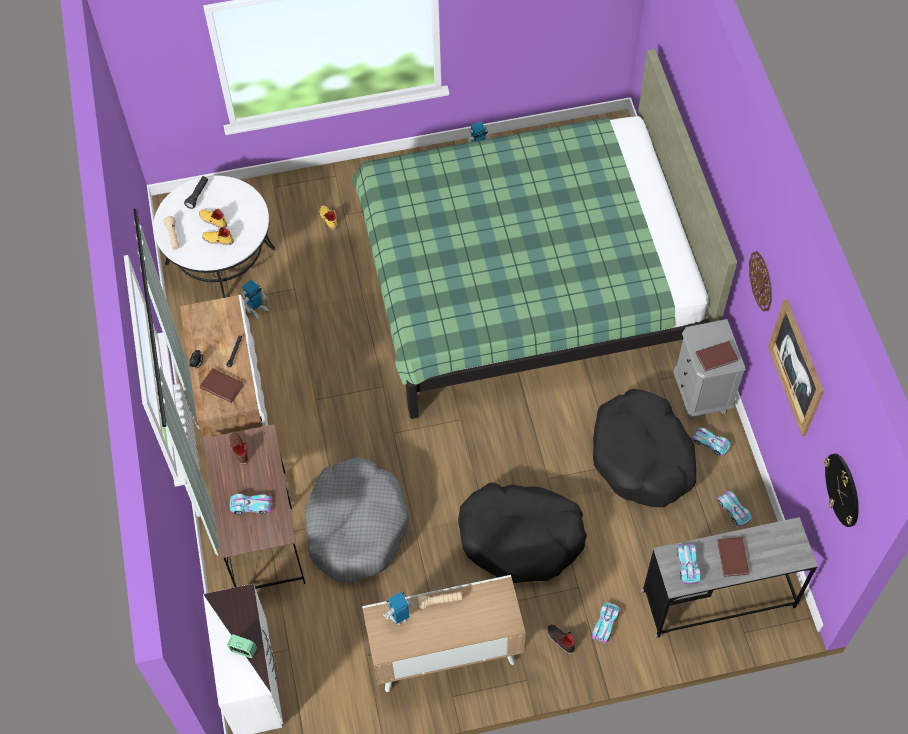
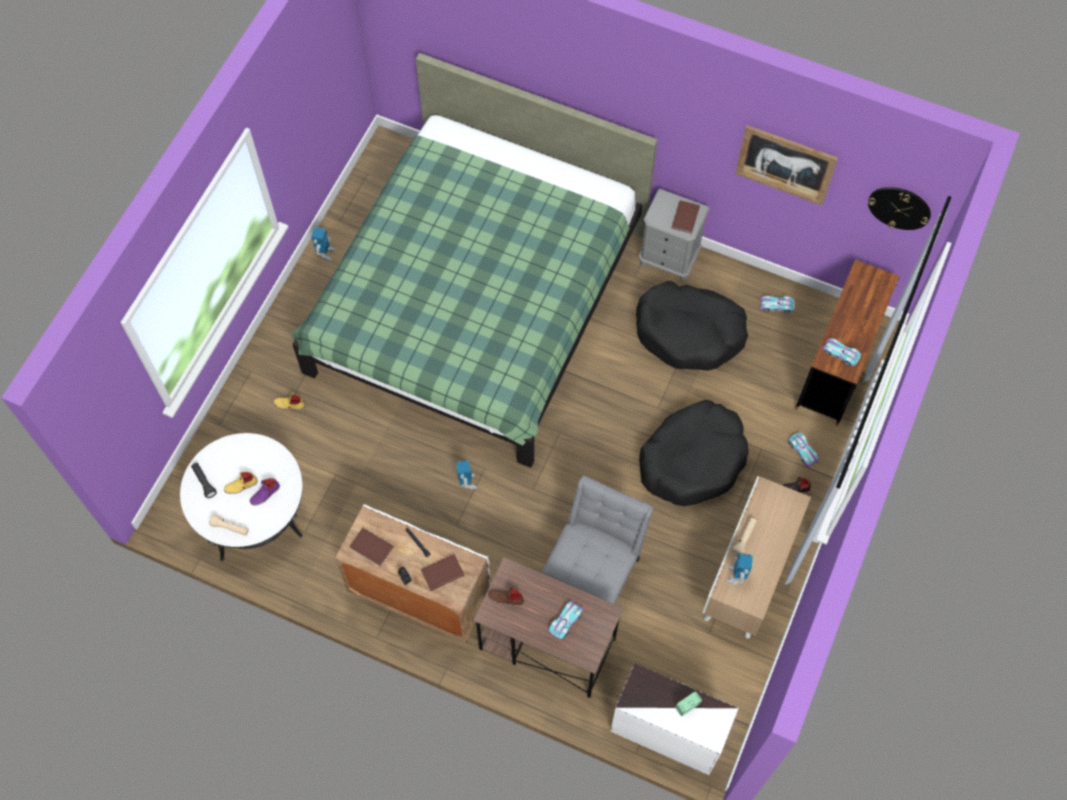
camera: 55 degrees left, 5 degrees up
yellow shoe [202,226,234,245] -> purple shoe [250,478,280,506]
toy robot [242,280,269,320] -> toy robot moved to [456,460,477,489]
grey dog bed [305,457,409,583] -> grey chair [542,476,653,604]
grey desk [641,517,818,638] -> brown desk [795,260,899,426]
toy car [691,428,731,456] -> none
brown book [717,537,749,577] -> brown book moved to [350,528,394,566]
wall clock [749,251,772,311] -> none

